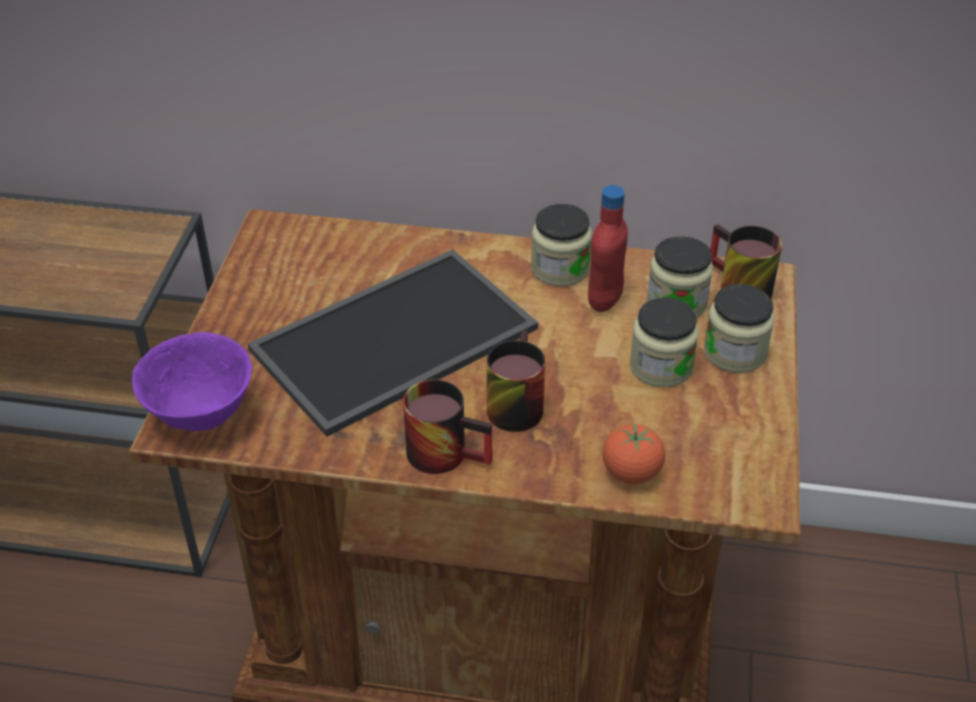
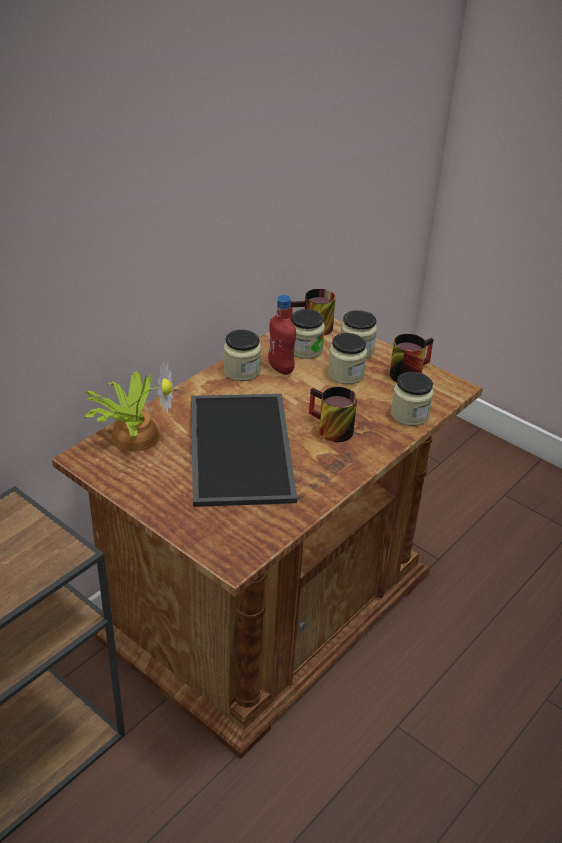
camera: 60 degrees left, 5 degrees down
purple bowl [132,332,252,431] -> none
mug [403,380,493,474] -> mug moved to [390,334,433,382]
tomato [603,423,665,484] -> jar [391,372,434,426]
none -> potted plant [84,361,173,452]

